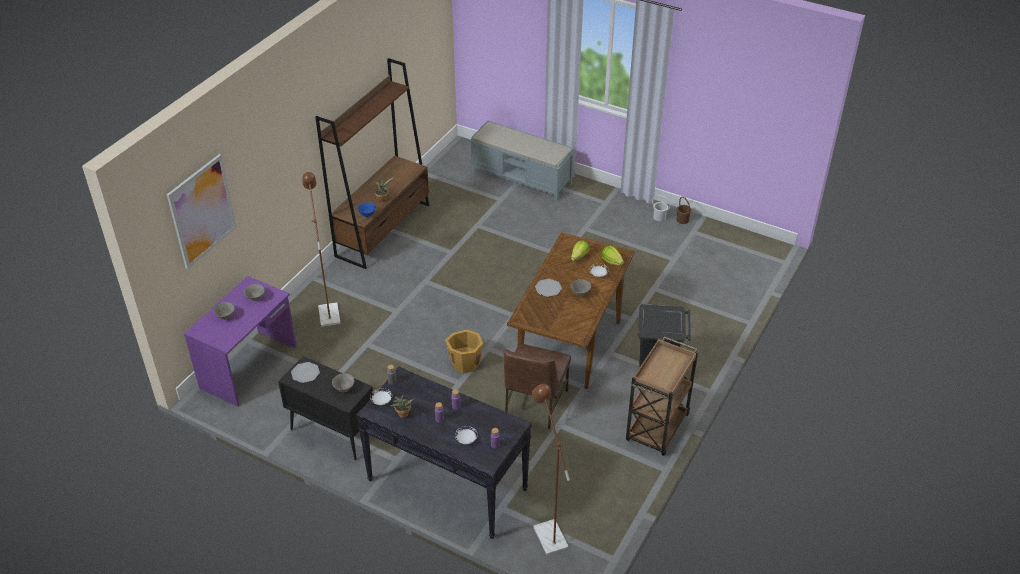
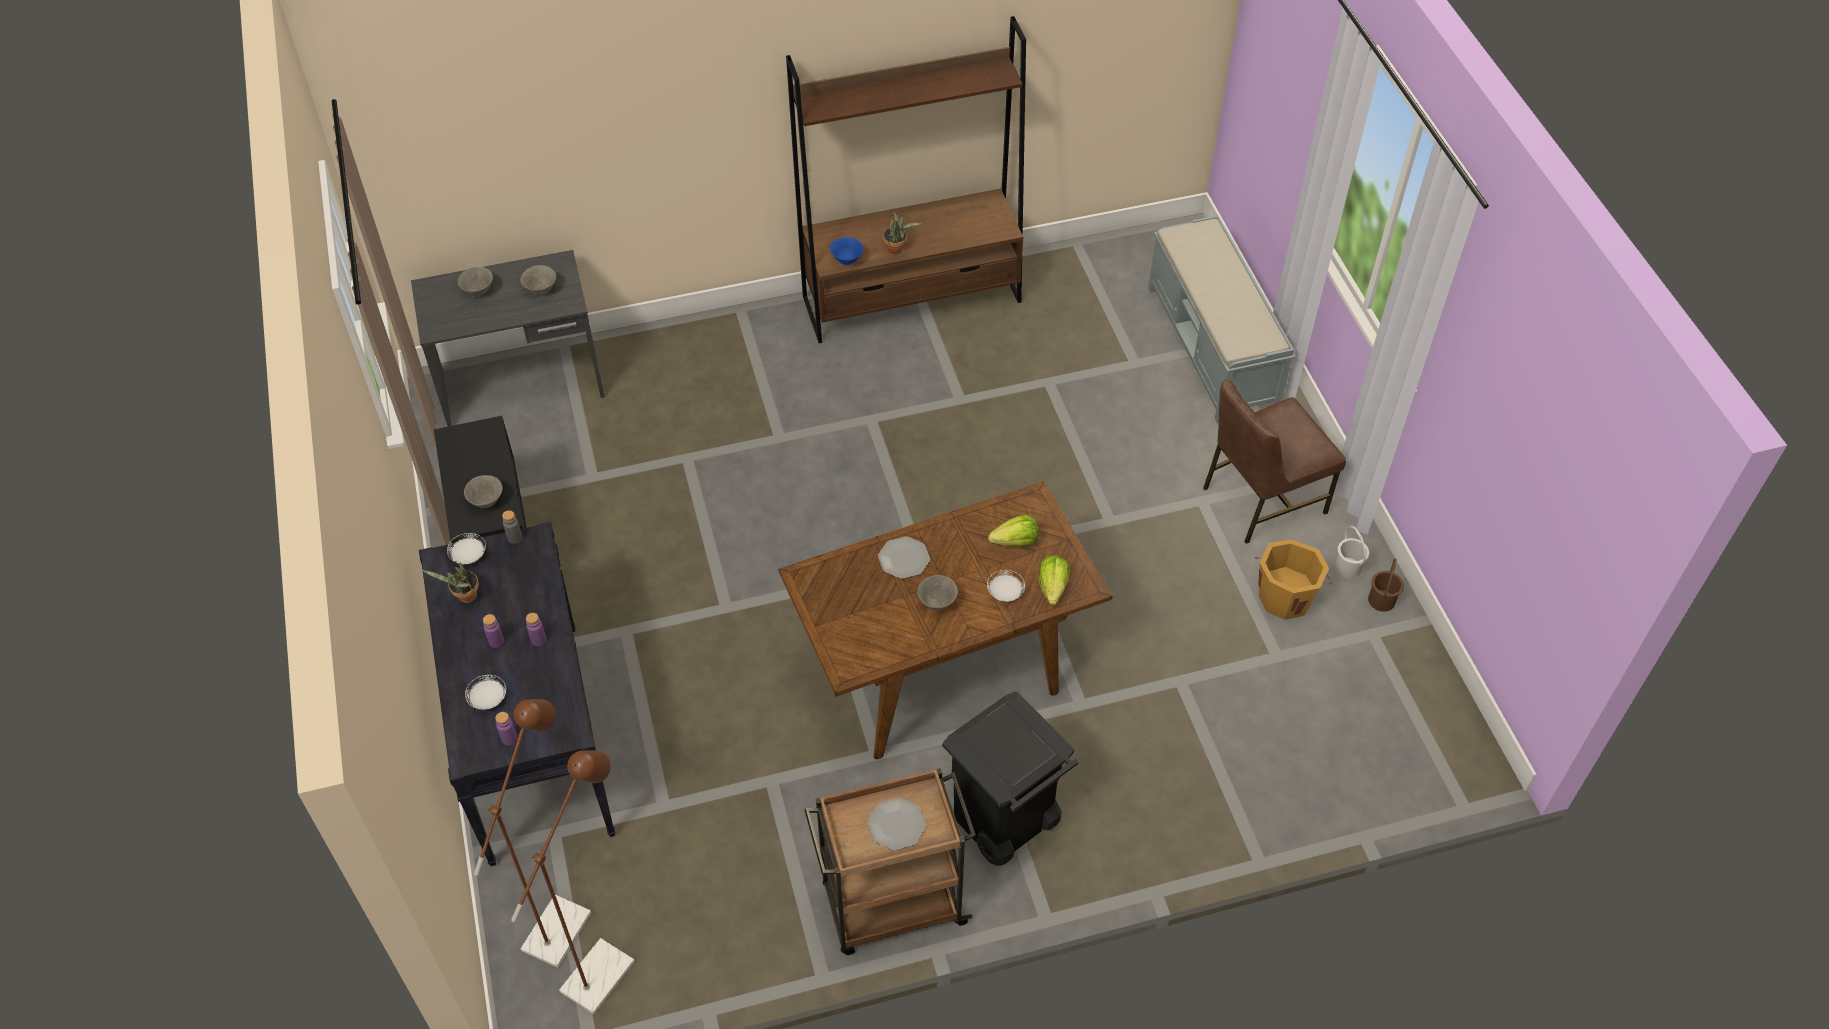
camera: 45 degrees right, 10 degrees up
picture [167,154,237,269] -> none
purple desk [184,276,297,407] -> grey desk [411,250,605,426]
plate [291,362,320,383] -> plate moved to [867,798,926,851]
brown floor lamp [302,172,341,327] -> brown floor lamp moved to [511,750,635,1014]
orange bucket [443,330,484,374] -> orange bucket moved to [1255,539,1333,620]
brown chair [504,344,571,429] -> brown chair moved to [1203,379,1346,544]

